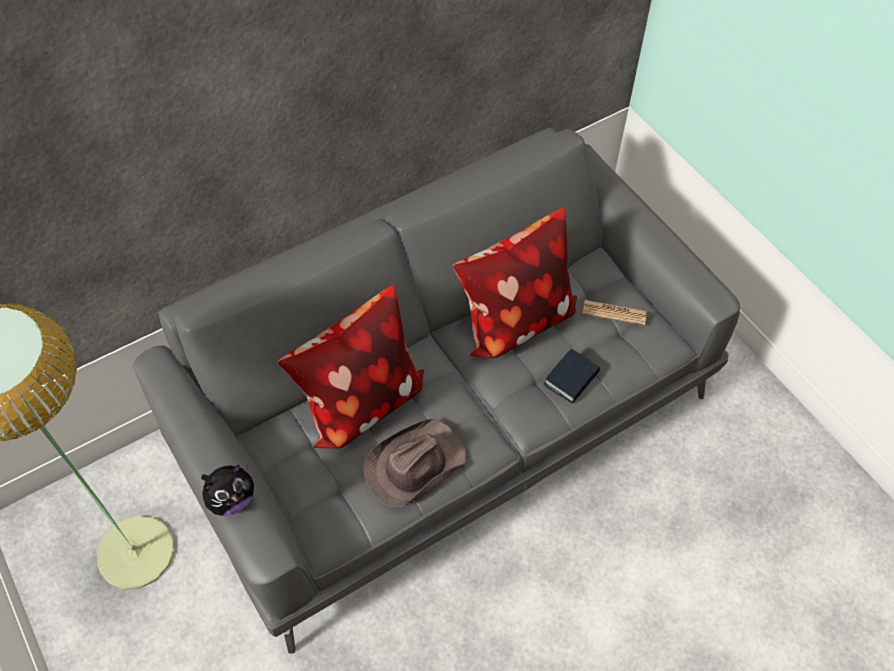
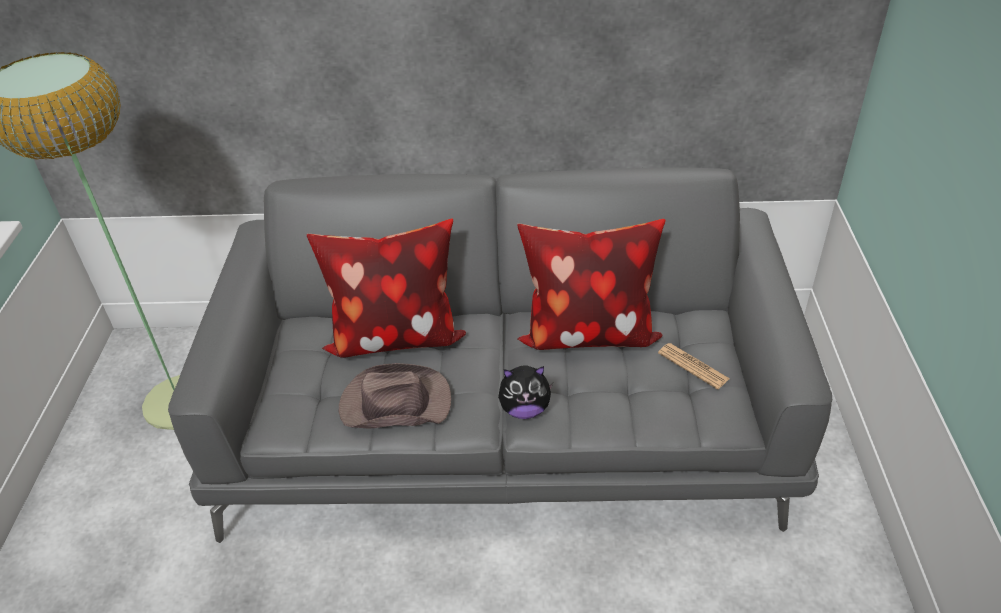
camera: 35 degrees right, 15 degrees down
plush toy [201,465,254,516] -> plush toy moved to [498,365,553,419]
book [543,349,600,403] -> none

